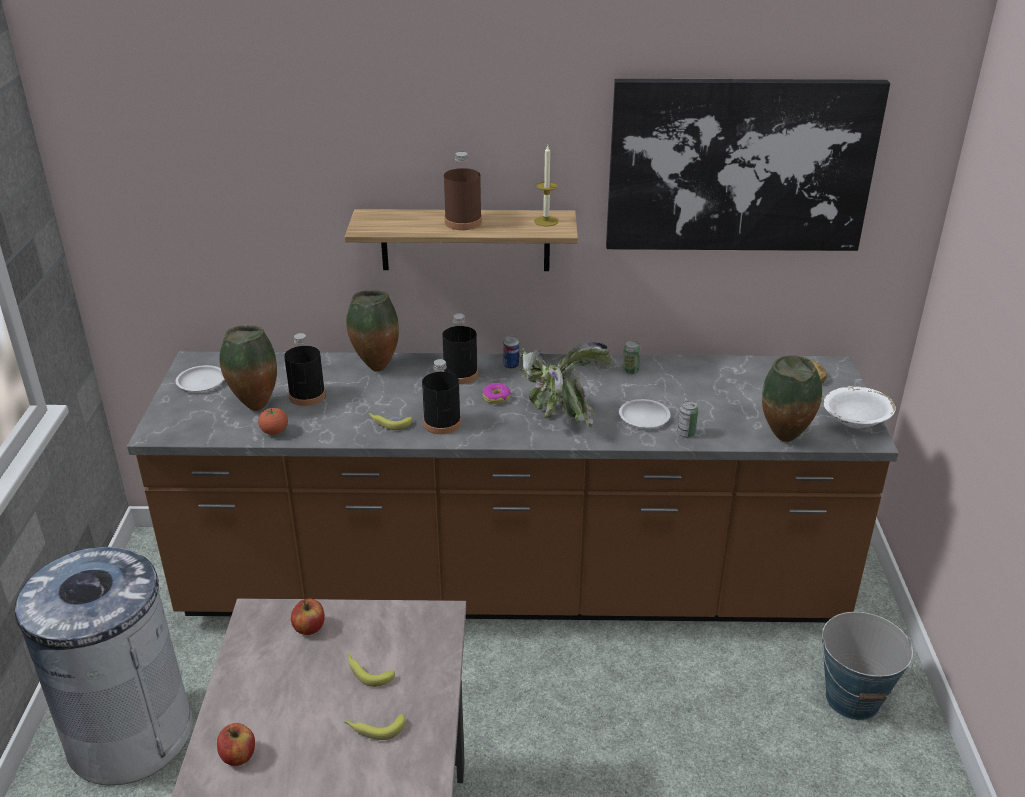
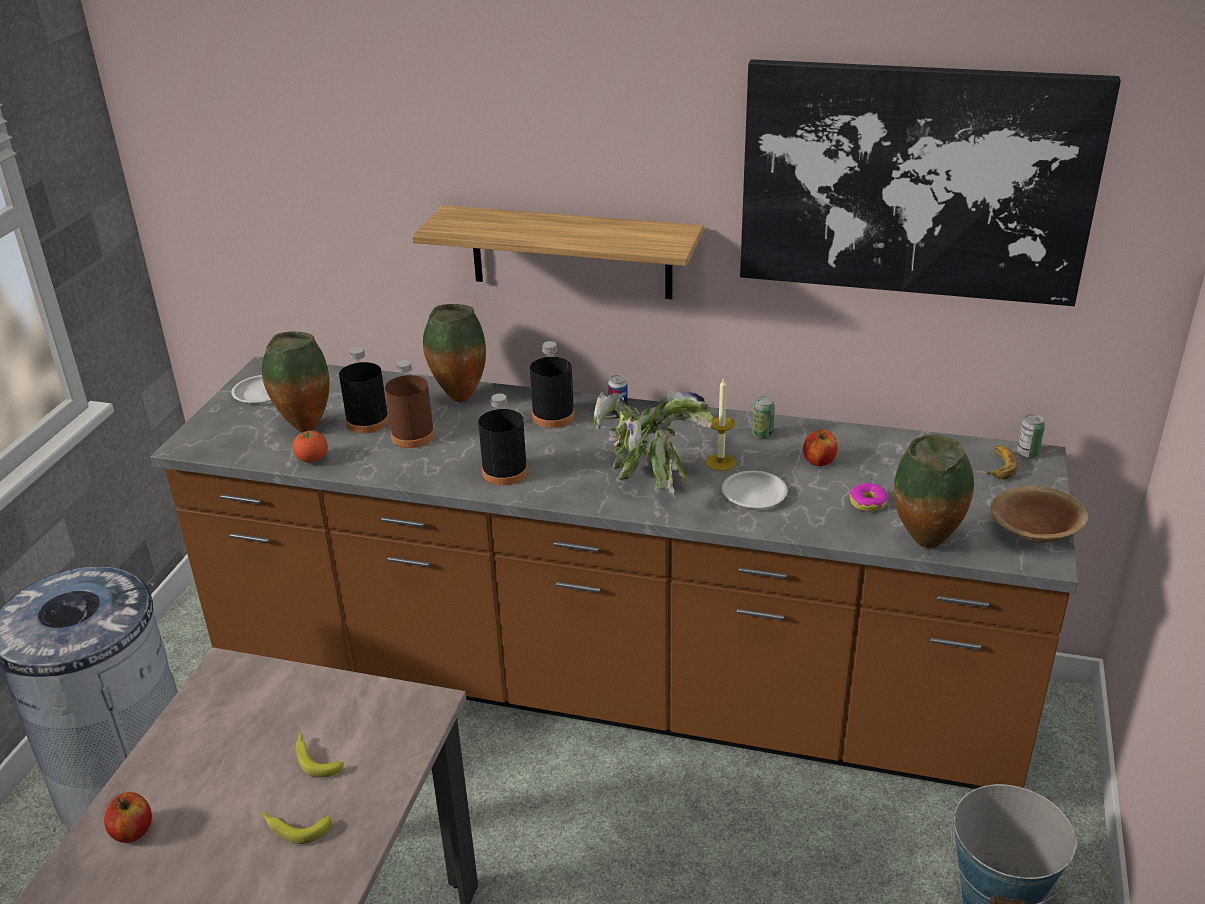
camera: 15 degrees right, 0 degrees up
apple [291,598,325,635] -> apple moved to [803,429,838,466]
banana [368,413,413,430] -> none
brown bottle [444,152,482,230] -> brown bottle moved to [385,360,435,448]
donut [482,383,511,404] -> donut moved to [849,483,888,511]
candle [534,146,559,226] -> candle moved to [706,377,736,471]
can [677,401,698,437] -> can moved to [1017,414,1045,458]
white bowl [824,386,896,428] -> brown bowl [991,485,1088,543]

